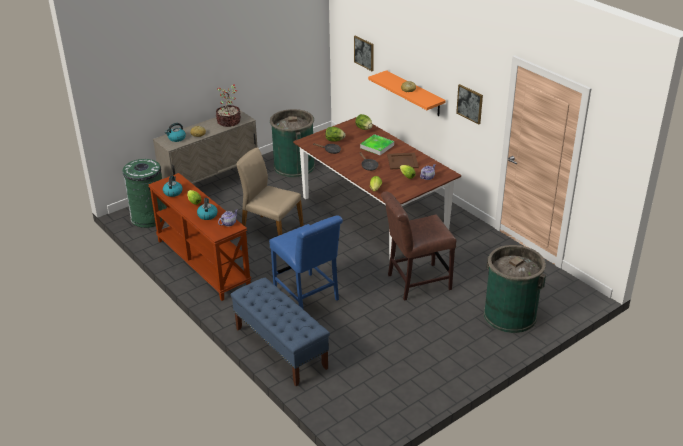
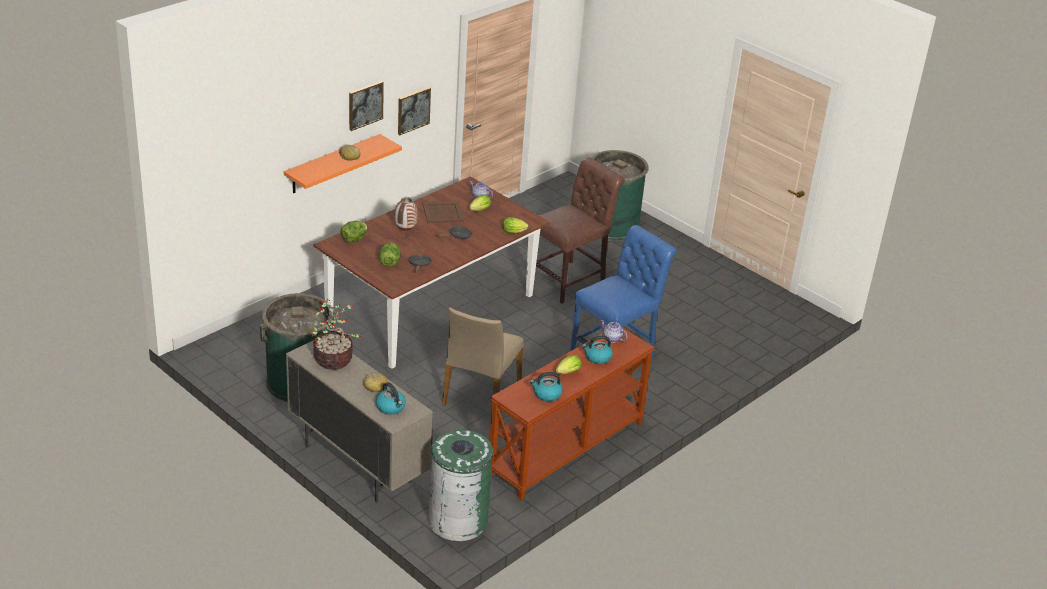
camera: 100 degrees left, 0 degrees up
blue bench [231,277,330,386] -> none
picture [354,36,374,71] -> picture moved to [349,81,384,131]
tray [360,134,394,155] -> vase [394,197,418,231]
brown chair [381,192,456,301] -> brown chair turned 105 degrees counterclockwise [536,157,625,304]

